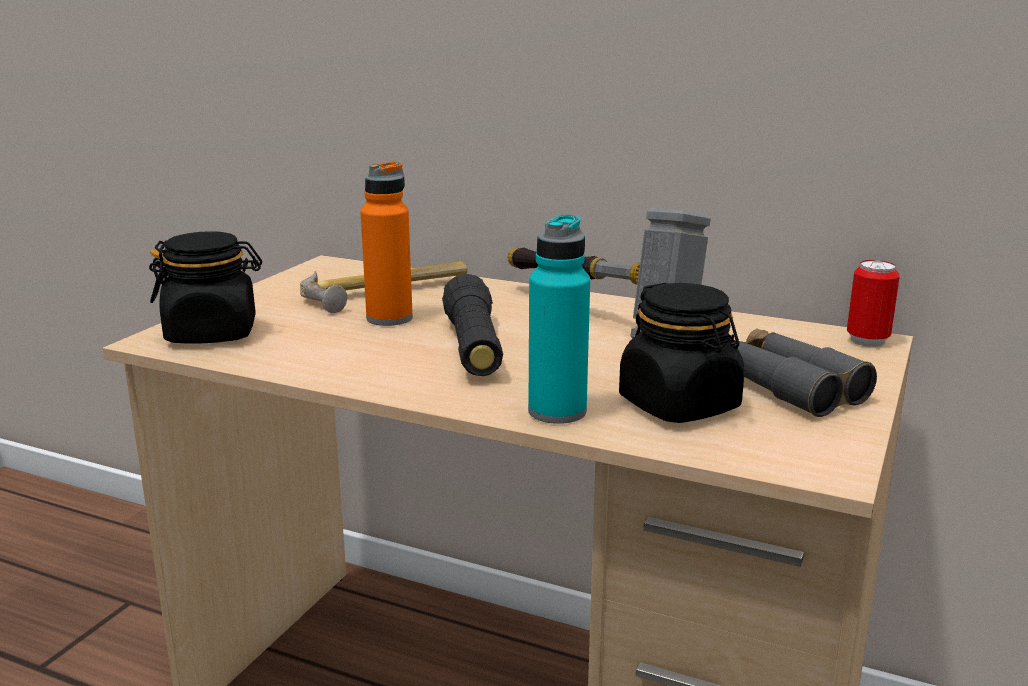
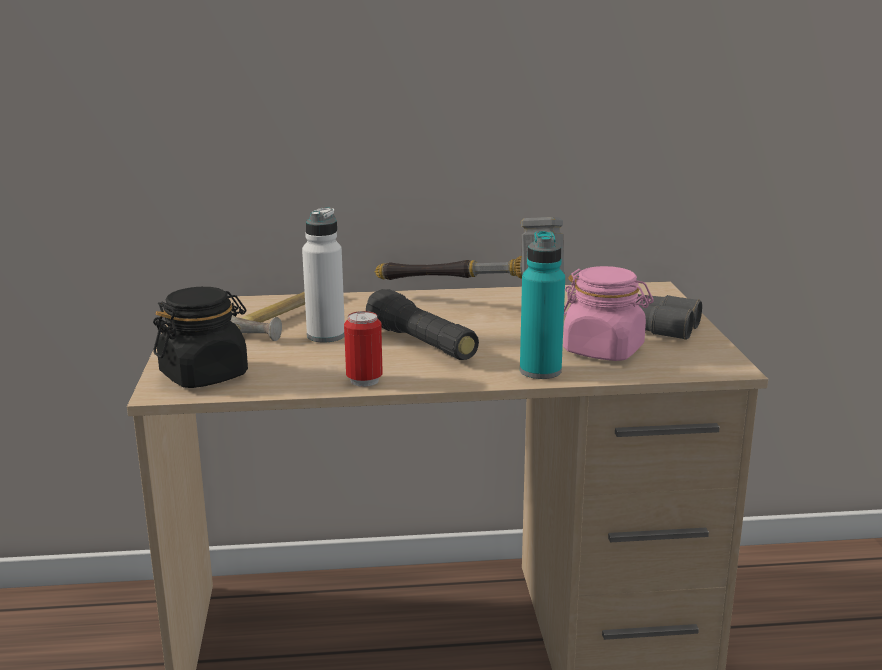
camera: 30 degrees left, 0 degrees up
orange bottle [360,161,413,326] -> white bottle [302,207,345,343]
black jar [619,283,744,423] -> pink jar [563,266,654,361]
can [847,260,900,347] -> can moved to [344,311,383,387]

